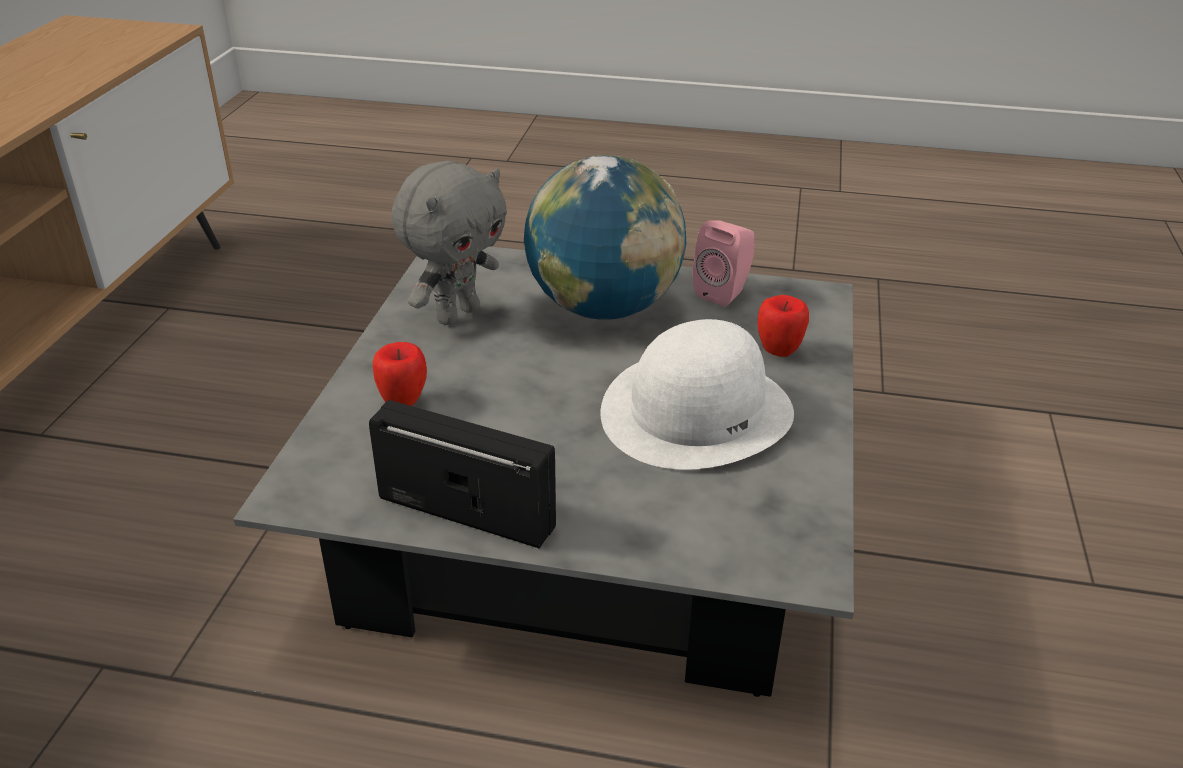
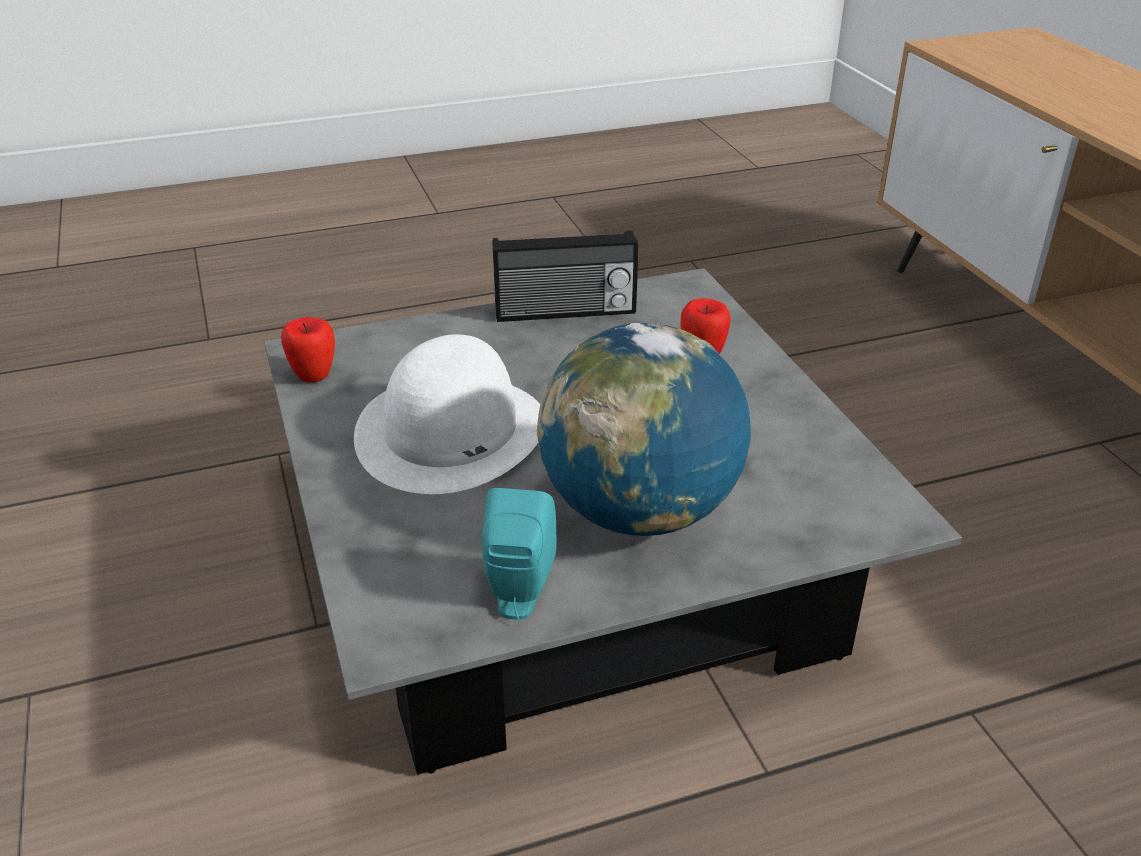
camera: 150 degrees right, 0 degrees up
grey plush toy [391,161,507,325] -> none
pink speaker [693,220,755,307] -> turquoise speaker [482,488,557,621]
apple [758,295,809,357] -> apple moved to [281,317,335,383]

